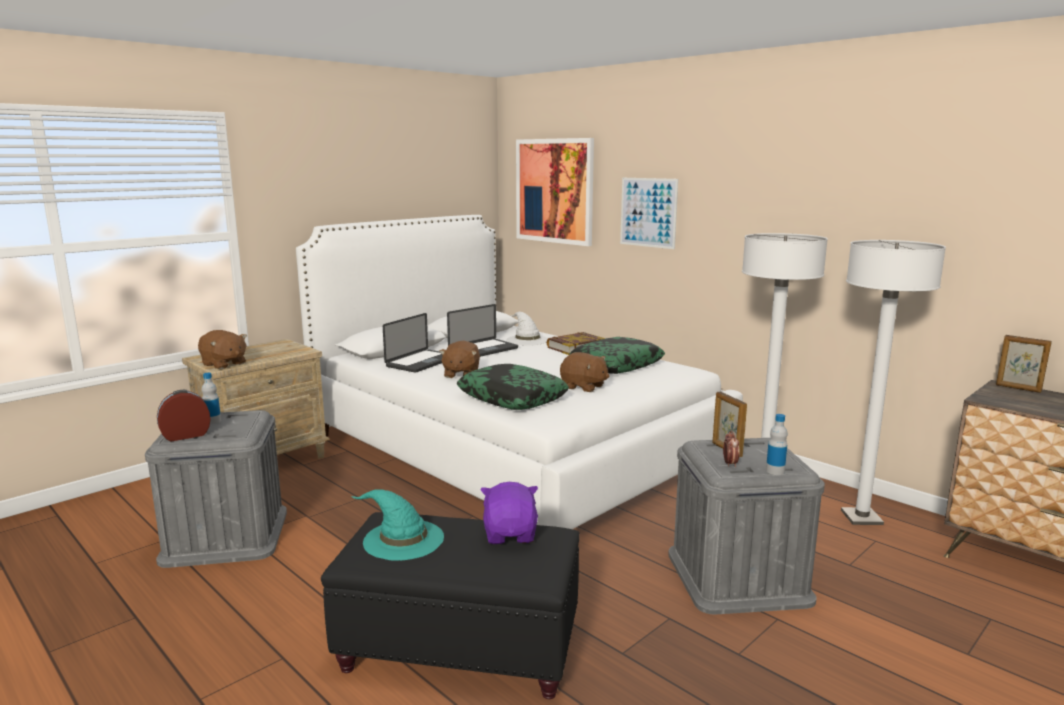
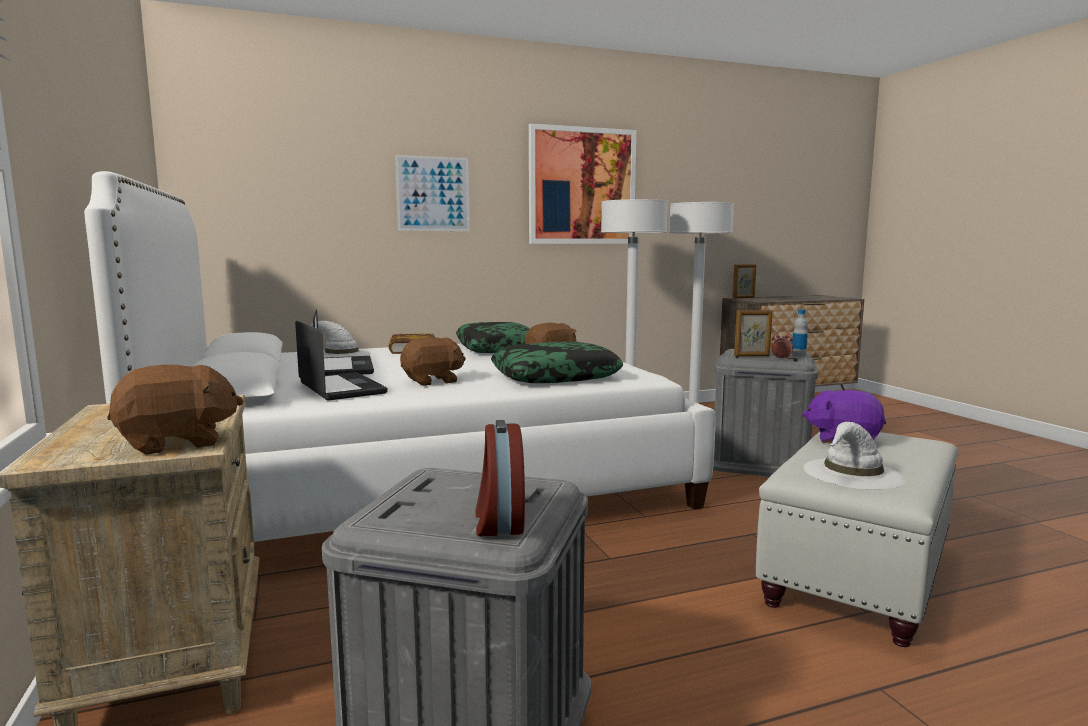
camera: 65 degrees left, 5 degrees down
bottle [202,373,221,424] -> none
black ottoman [321,512,580,699] -> white ottoman [756,431,958,647]
turquoise hat [351,489,444,561] -> white hat [803,422,906,490]
brown plush toy [439,341,480,378] -> brown plush toy turned 60 degrees counterclockwise [400,337,466,386]
picture [516,138,594,246] -> picture moved to [529,124,636,244]

